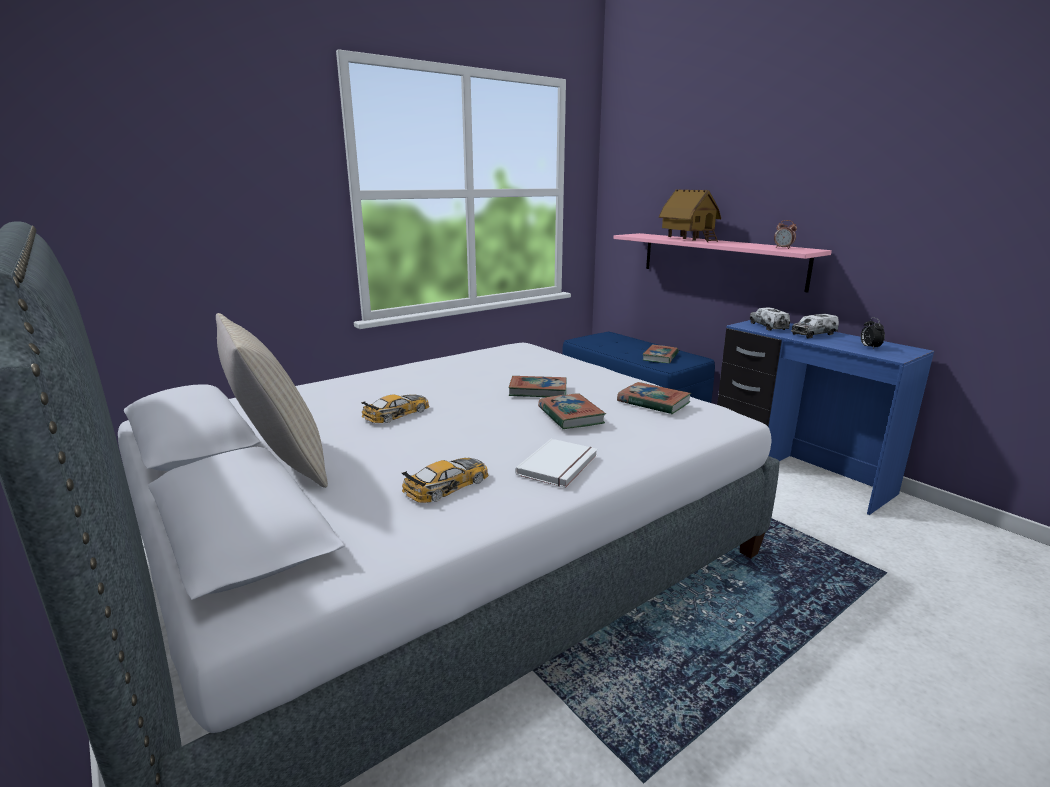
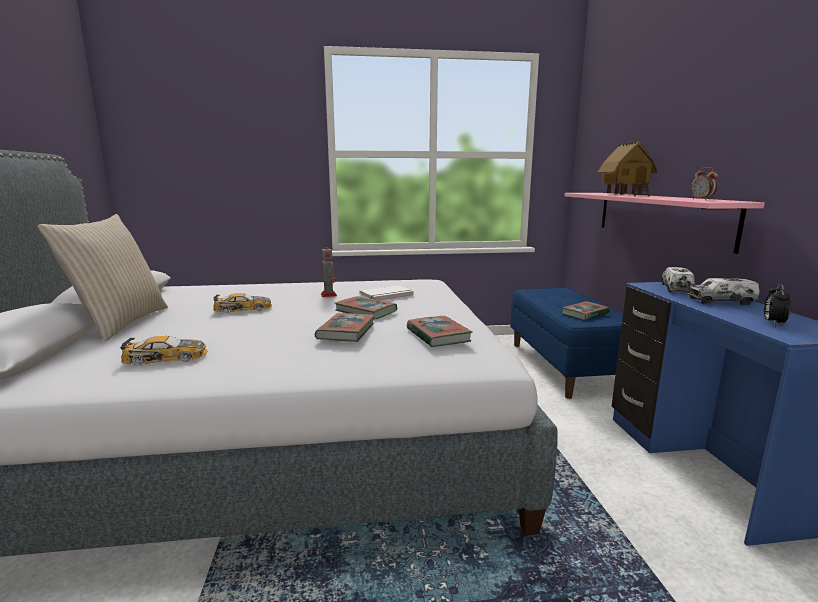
camera: 30 degrees right, 5 degrees down
white book [515,439,598,488] -> white book moved to [359,285,414,301]
none -> toy robot [321,243,337,297]

